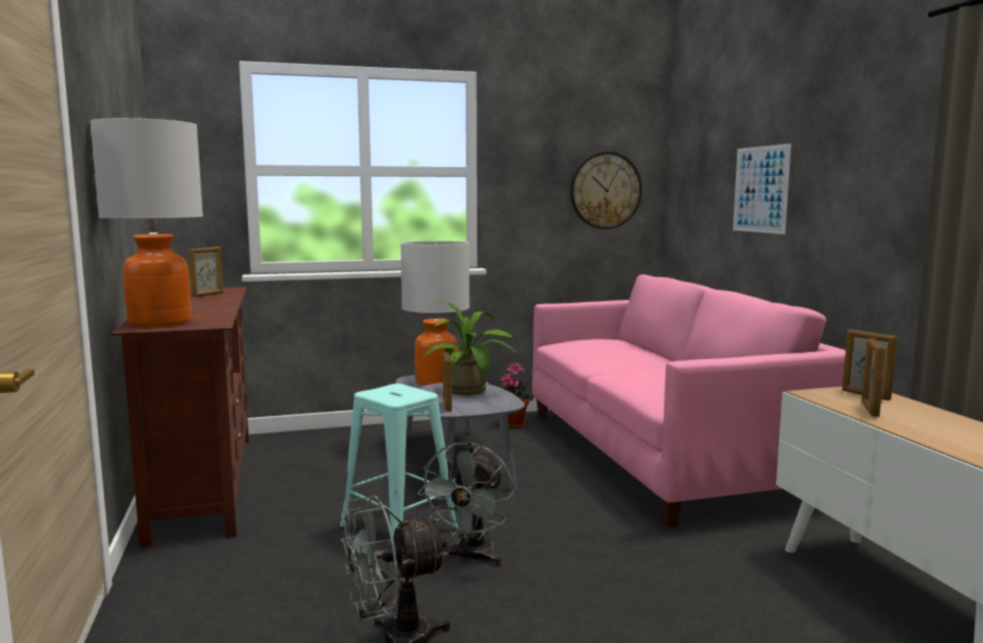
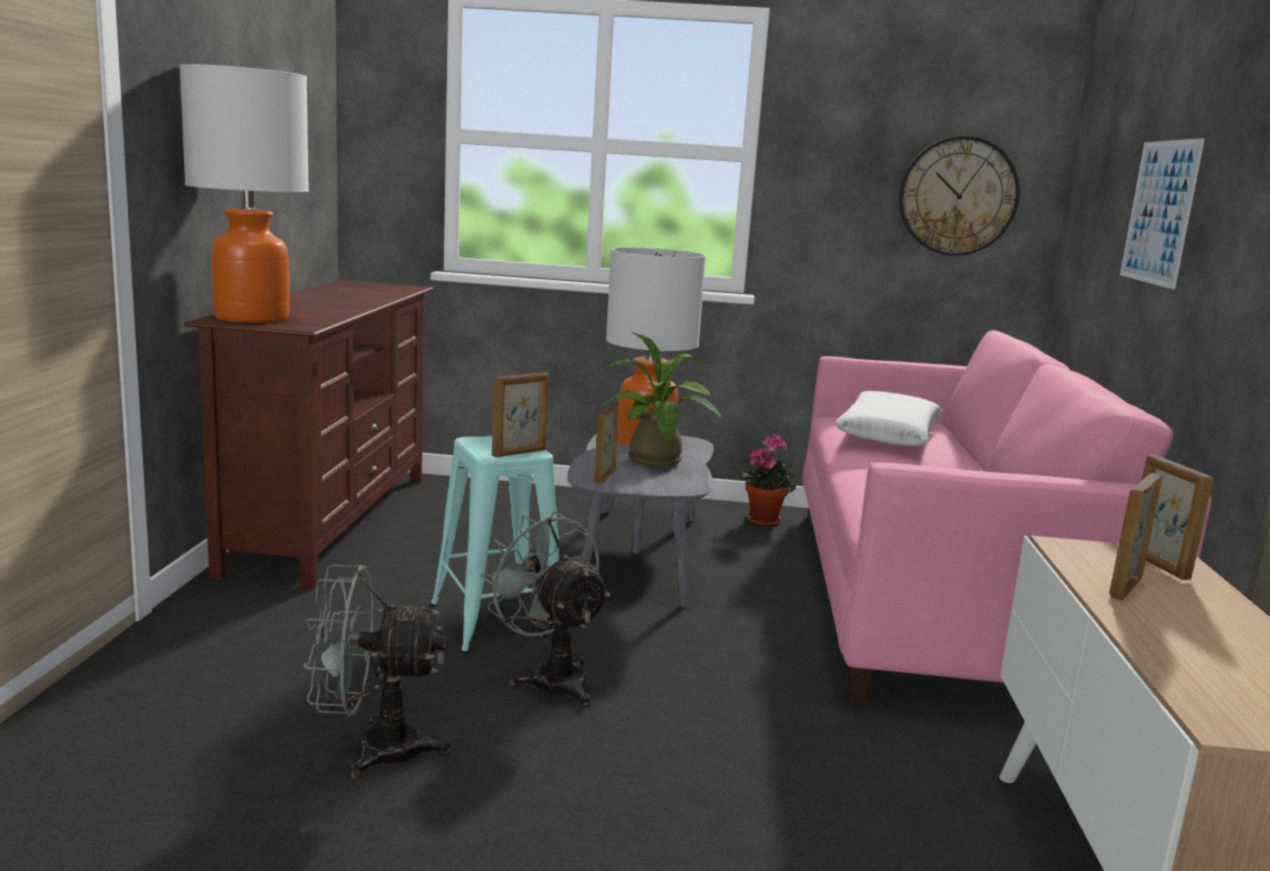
camera: 20 degrees right, 5 degrees up
picture frame [188,247,223,297] -> picture frame moved to [492,372,549,457]
grey fan [417,442,515,567] -> grey fan turned 105 degrees clockwise [481,512,610,707]
none -> white pillow [835,391,942,446]

